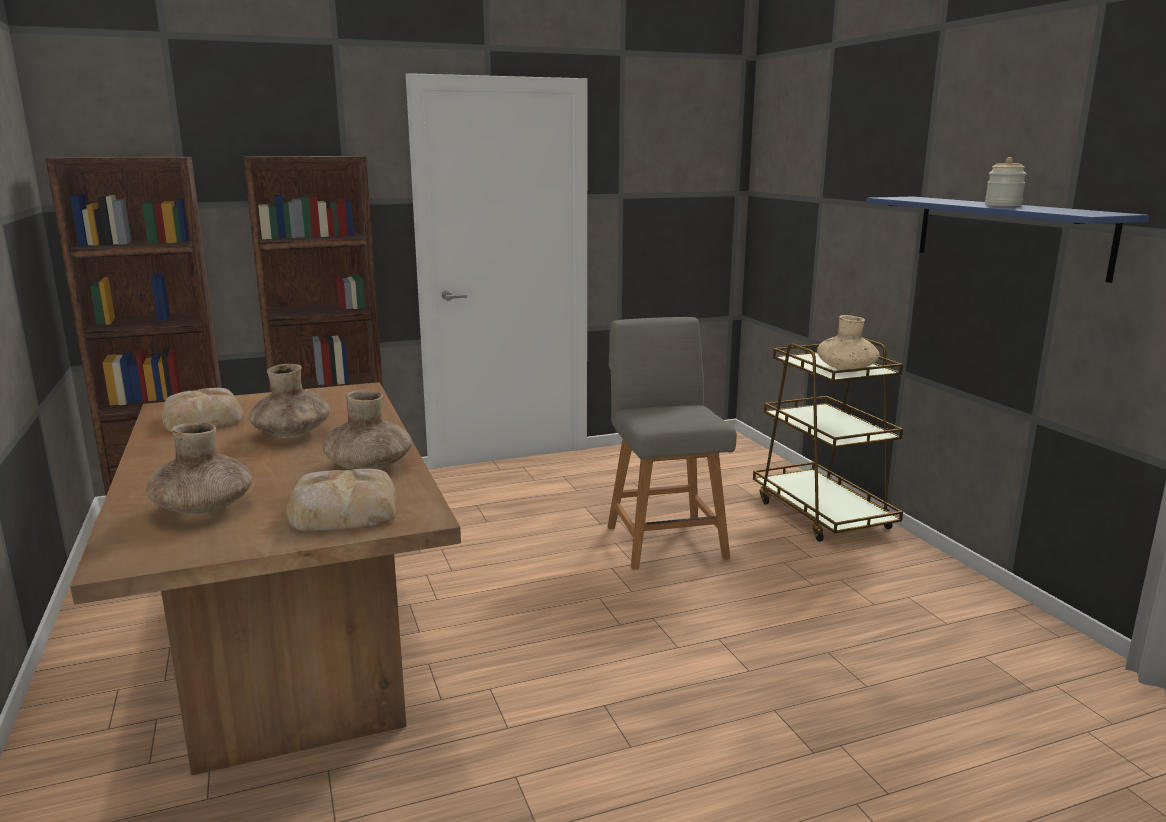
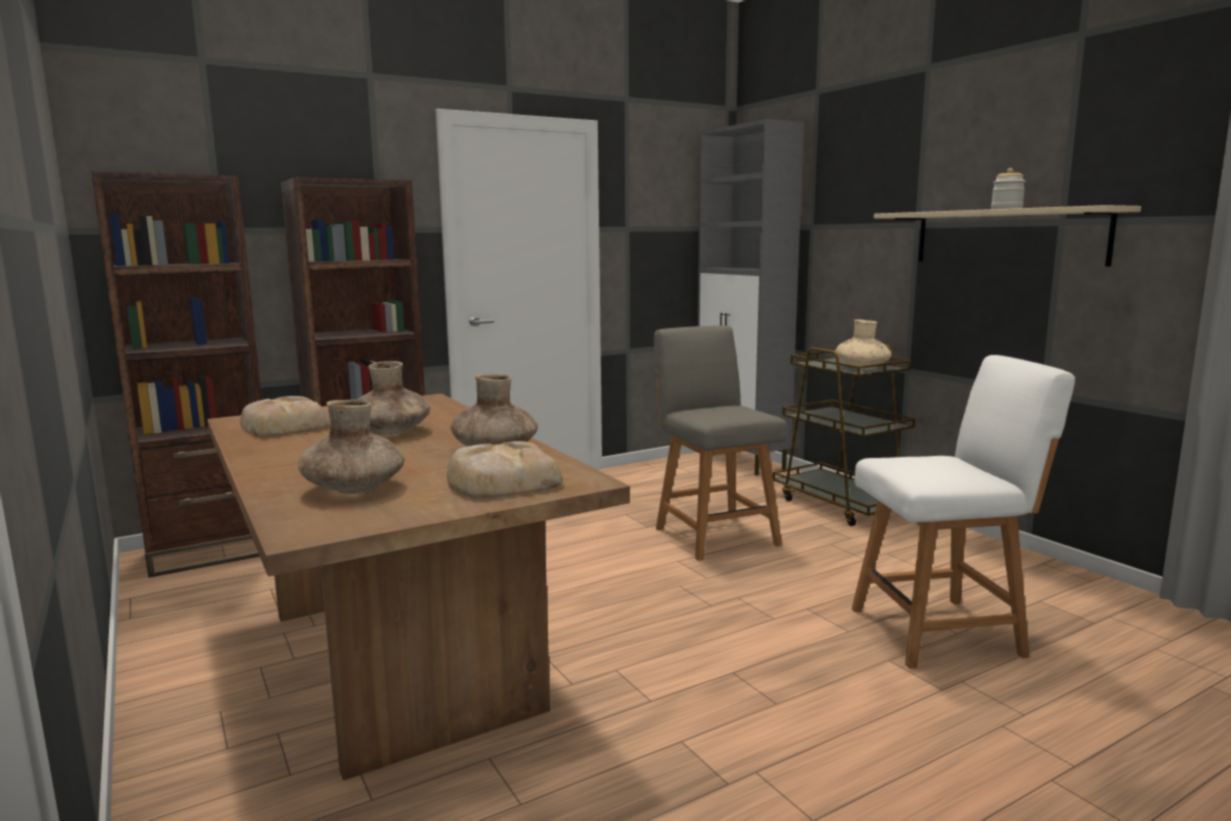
camera: 10 degrees left, 5 degrees down
blue shelf [866,197,1149,283] -> beige shelf [874,205,1141,267]
none -> grey cabinet [698,119,804,476]
none -> white chair [852,355,1075,669]

